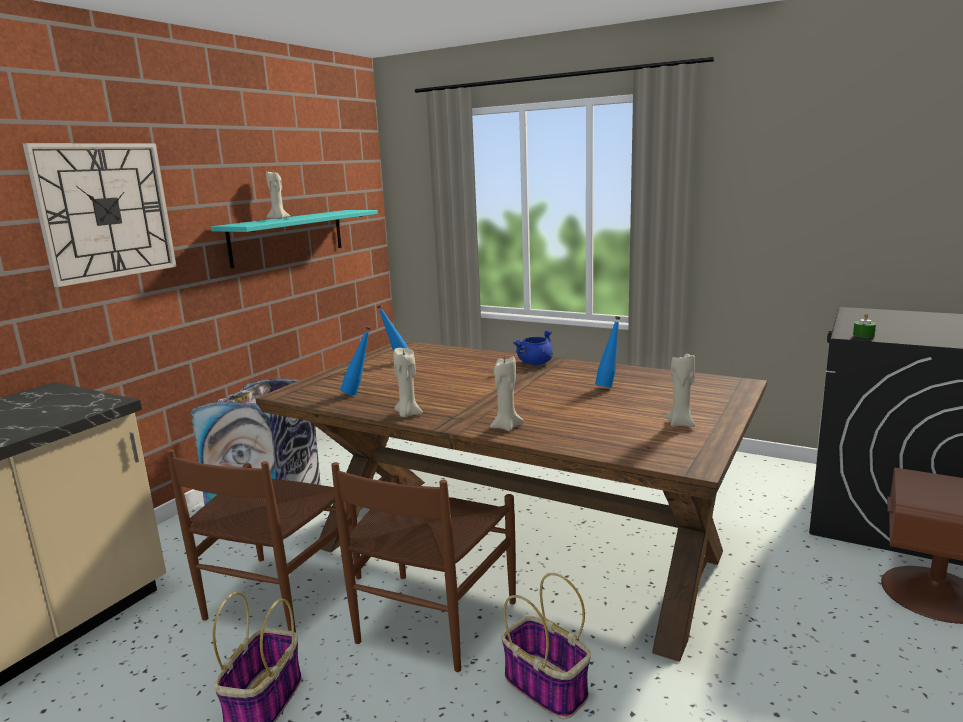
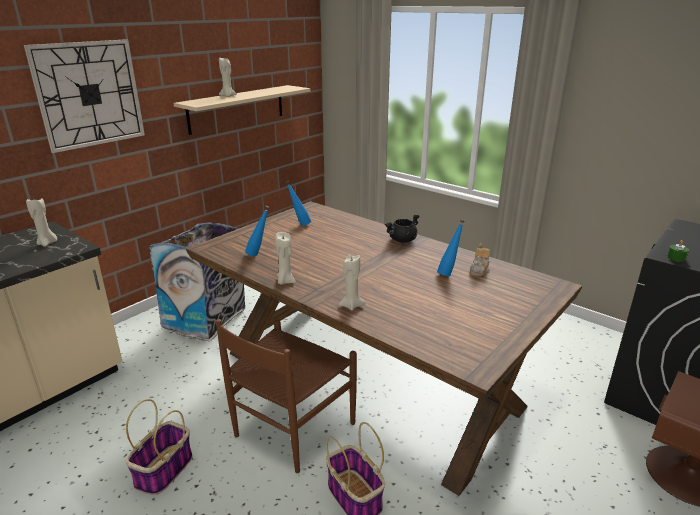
camera: 10 degrees right, 10 degrees up
brown chair [167,449,362,633] -> none
turquoise shelf [211,210,378,268] -> beige shelf [173,85,311,135]
blue cooking pot [513,330,553,365] -> black cooking pot [385,214,420,243]
beige candle [665,353,695,427] -> beige candle moved to [26,196,57,247]
none -> teapot [470,244,490,276]

